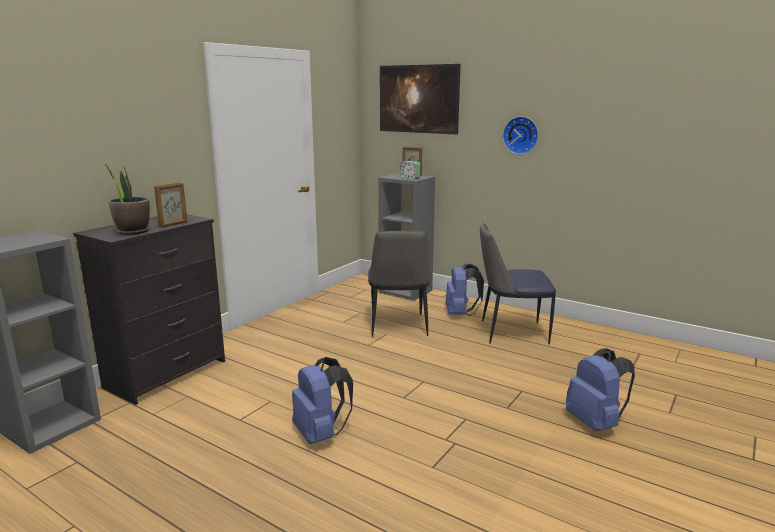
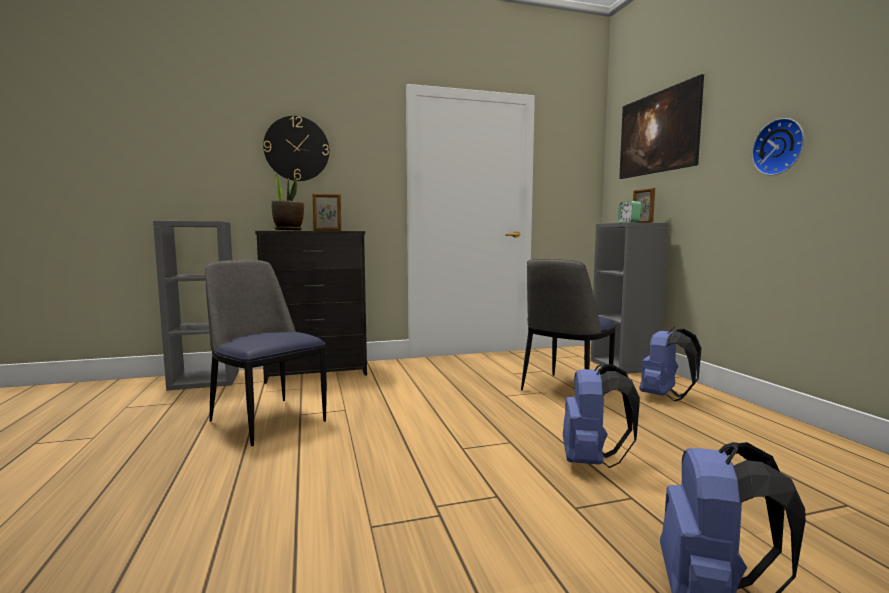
camera: 40 degrees right, 10 degrees down
blue backpack [292,357,353,444] -> blue backpack moved to [563,363,640,468]
chair [480,223,556,344] -> chair moved to [205,260,327,446]
none -> wall clock [263,116,329,181]

